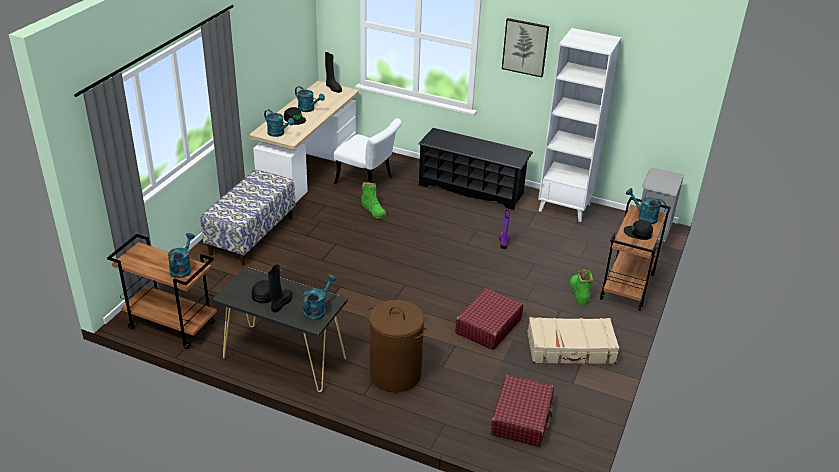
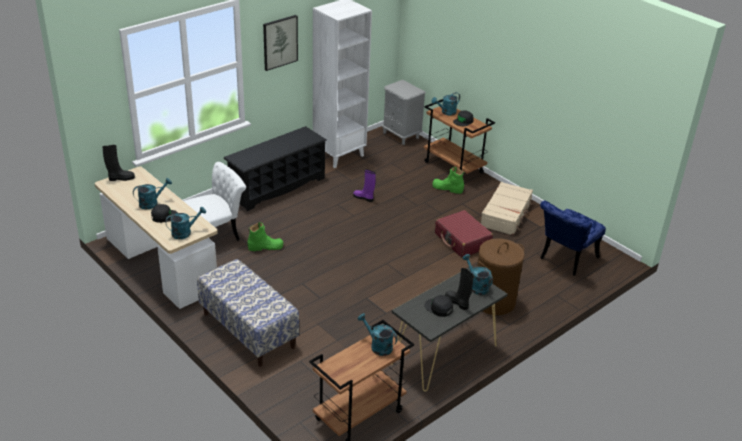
camera: 65 degrees left, 0 degrees up
red suitcase [491,375,554,447] -> blue chair [540,201,606,276]

